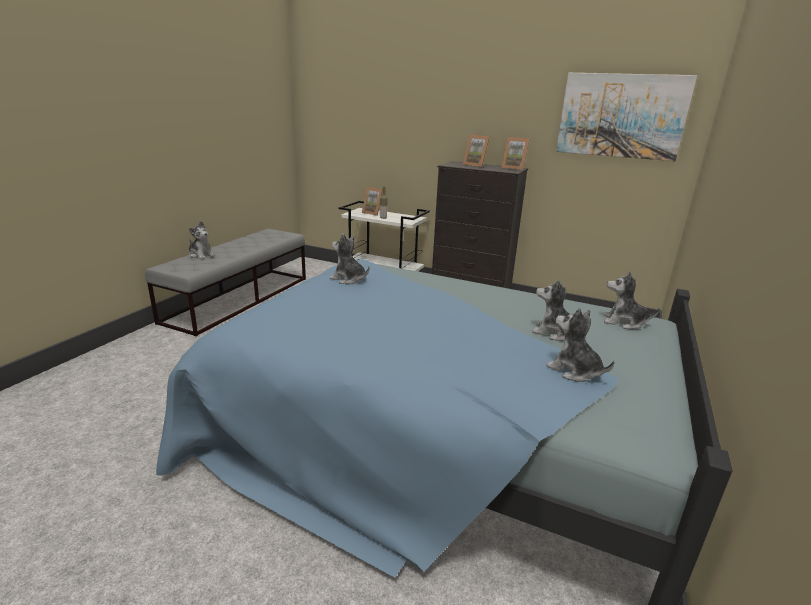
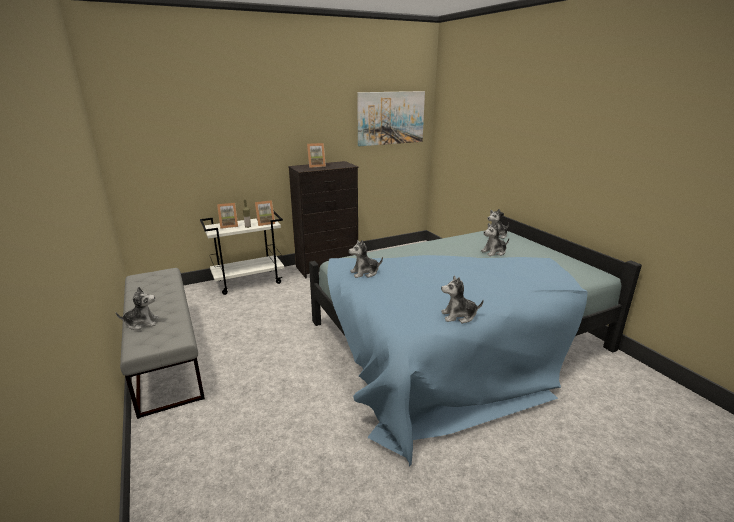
camera: 50 degrees left, 0 degrees up
picture frame [501,137,530,170] -> picture frame moved to [255,200,275,226]
plush toy [546,308,615,382] -> plush toy moved to [441,276,484,323]

